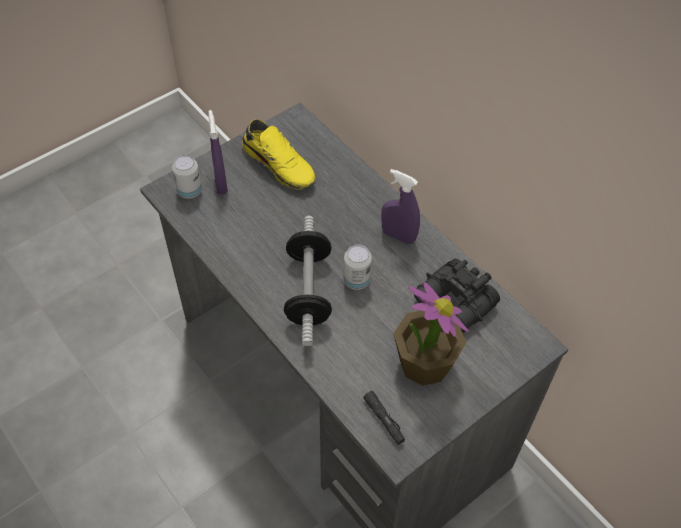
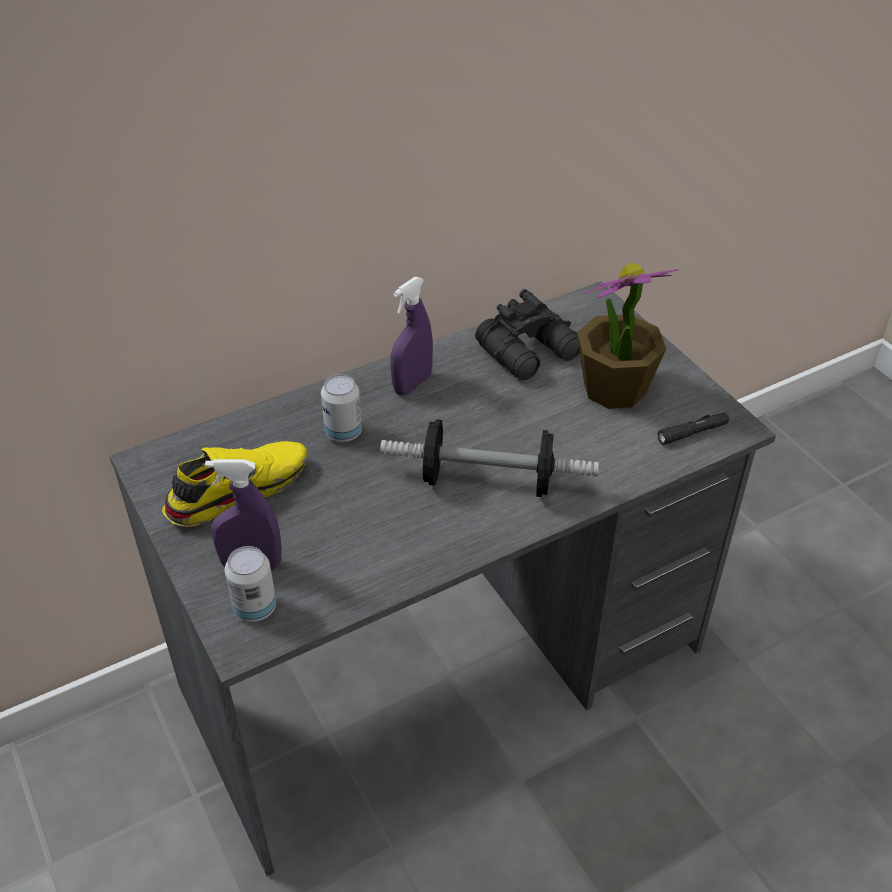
camera: 80 degrees left, 10 degrees down
can [343,244,372,290] -> can moved to [321,374,362,442]

